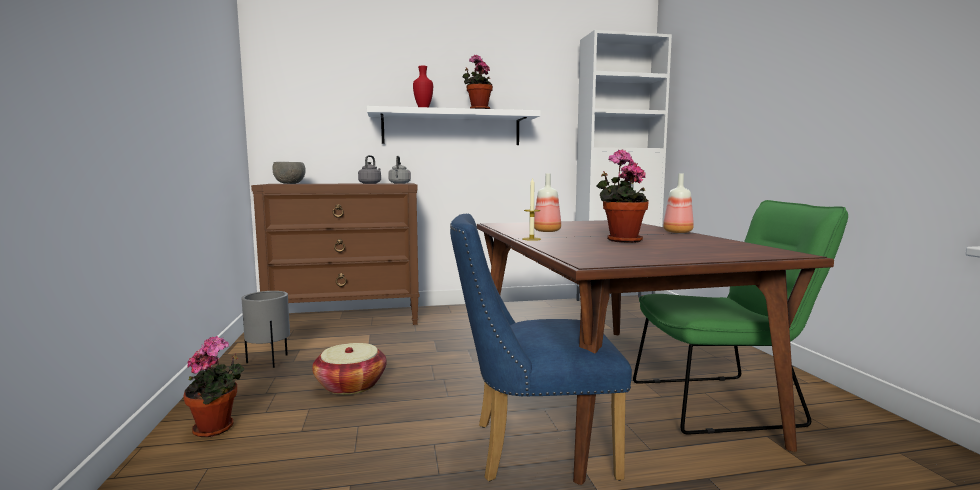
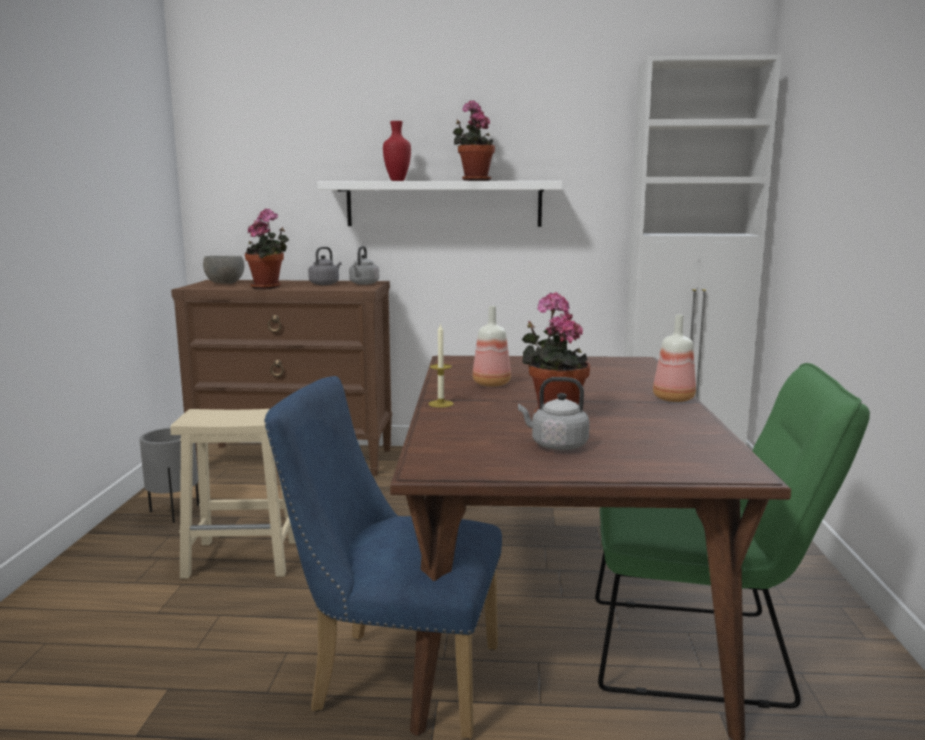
camera: 15 degrees right, 5 degrees up
potted plant [183,336,244,437] -> potted plant moved to [245,209,289,289]
basket [312,343,387,395] -> beige stool [170,409,296,579]
none -> grey kettle [518,377,590,450]

